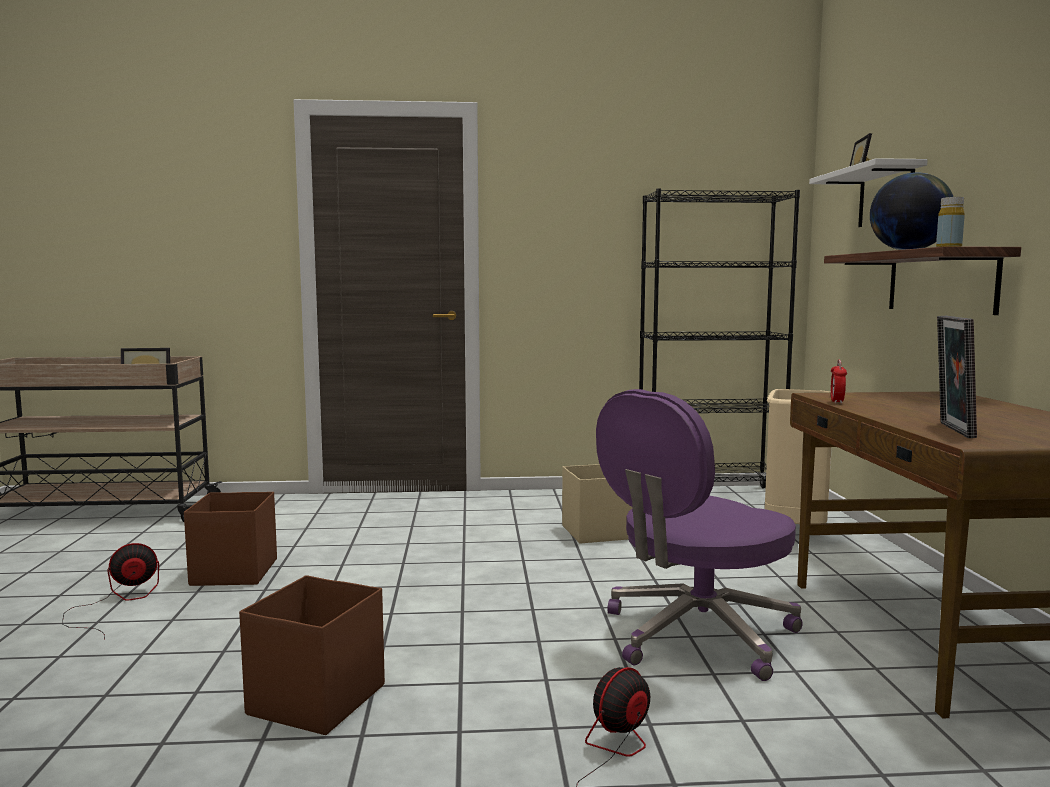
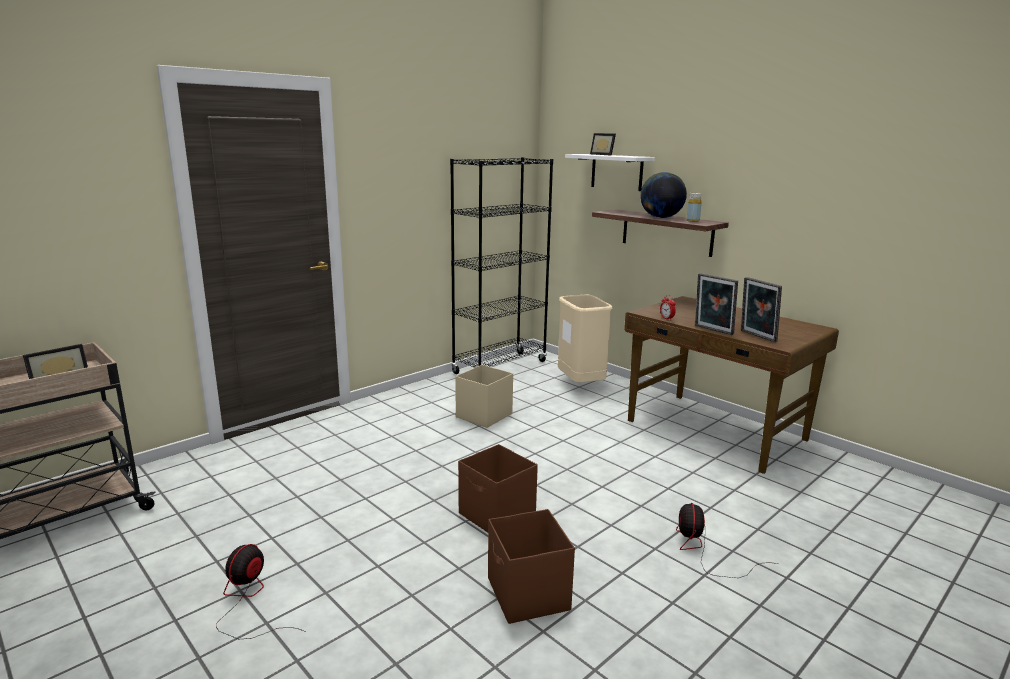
camera: 40 degrees left, 10 degrees up
brown storage box [184,492,277,586] -> brown storage box moved to [458,444,538,533]
purple office chair [596,389,803,681] -> none
none -> picture frame [695,273,738,335]

